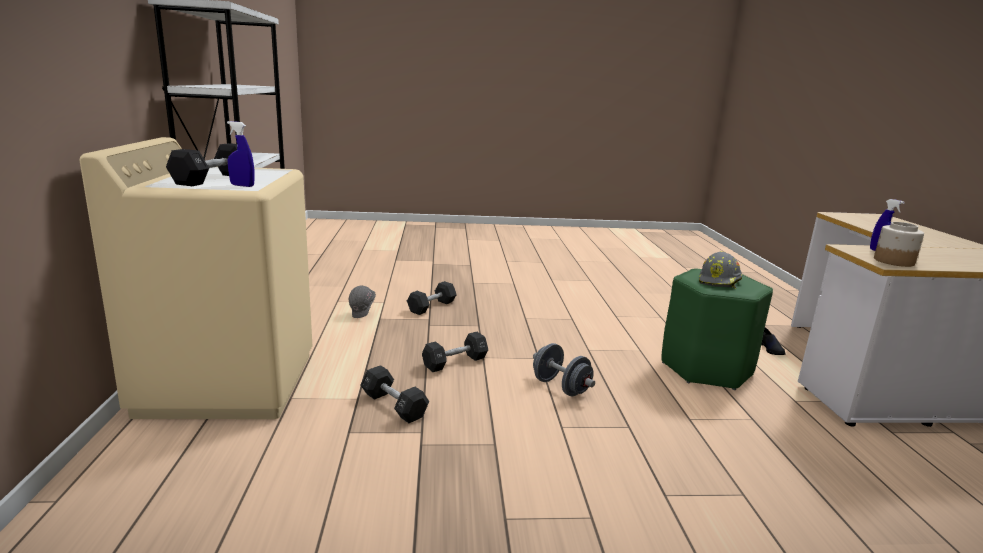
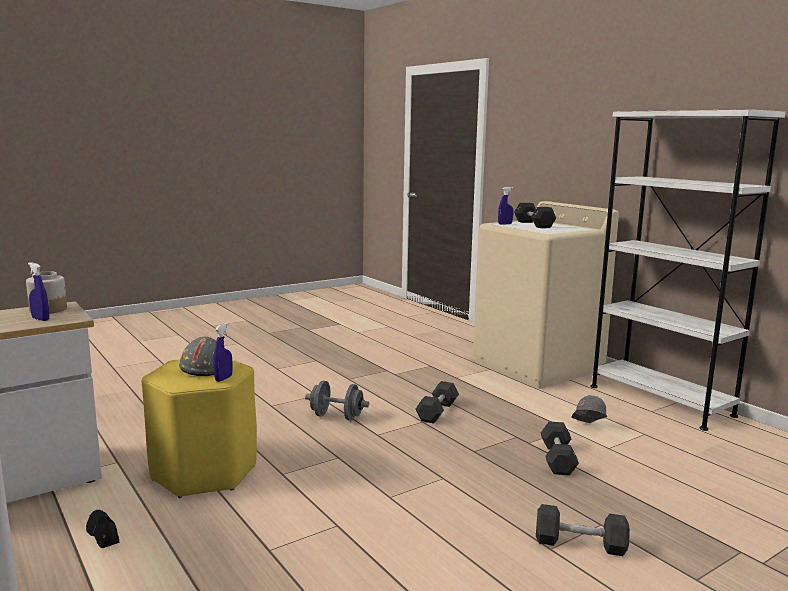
camera: 150 degrees right, 5 degrees down
black dumbbell [360,365,429,423] -> black dumbbell moved to [536,504,630,556]
green stool [661,268,773,390] -> yellow stool [142,360,257,498]
none -> blue spray bottle [213,323,233,382]

